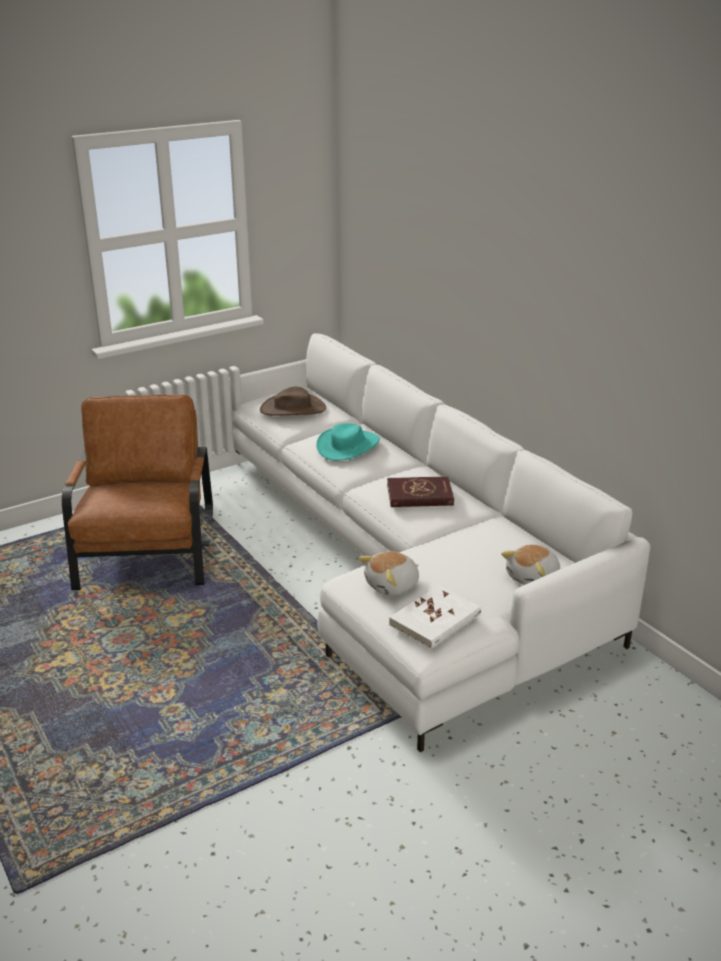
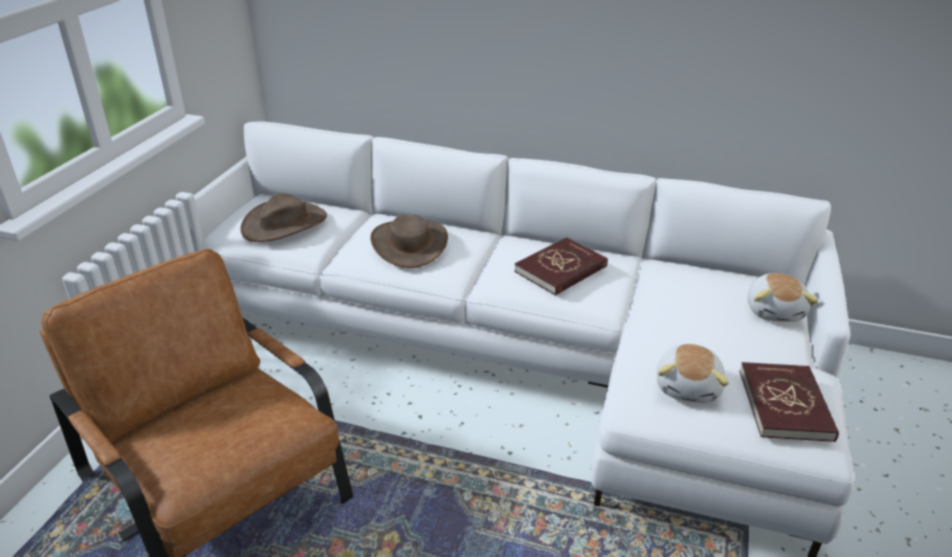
camera: 40 degrees left, 5 degrees up
turquoise hat [316,423,380,461] -> brown hat [370,215,448,268]
white book [389,585,481,649] -> red book [739,362,839,442]

